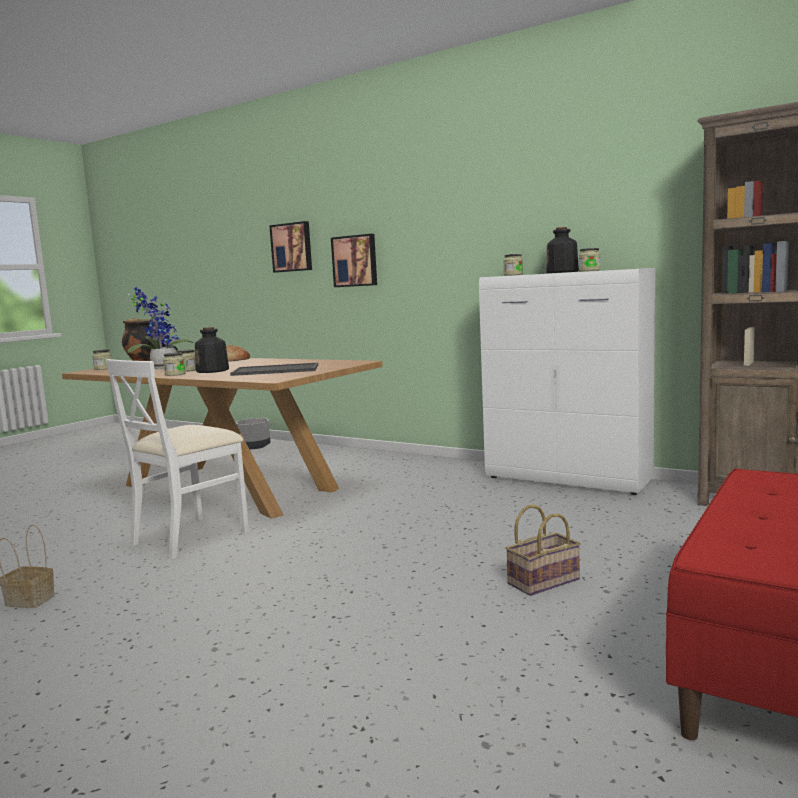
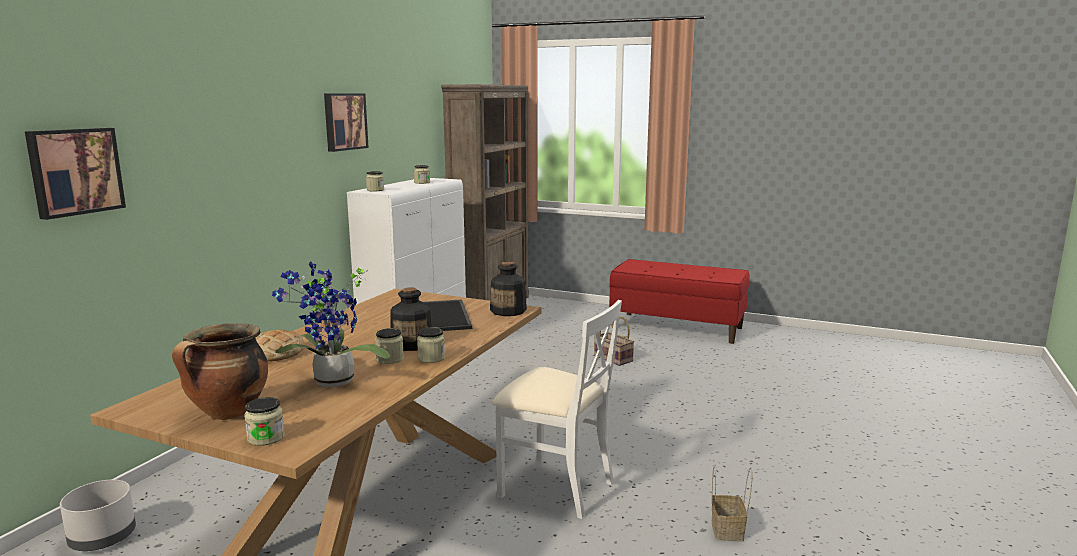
camera: 100 degrees left, 5 degrees up
picture [331,234,377,287] -> picture moved to [324,93,369,152]
bottle [546,227,579,273] -> bottle moved to [490,262,527,316]

